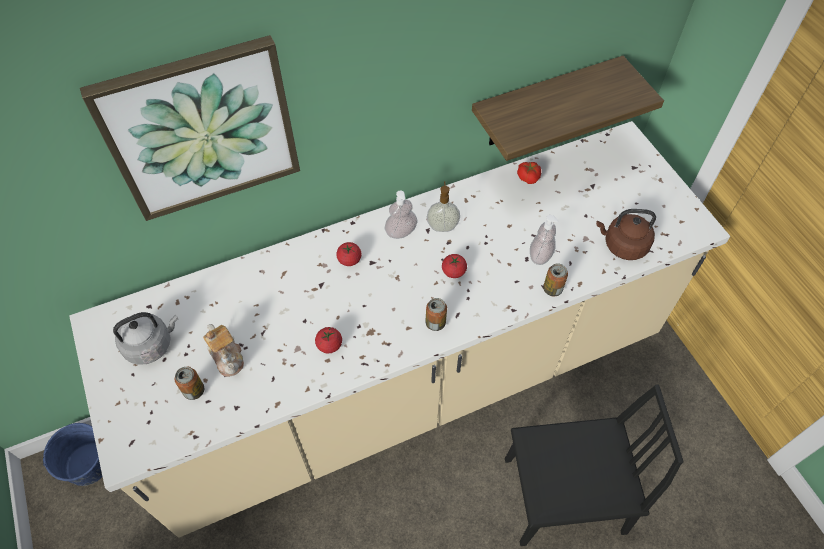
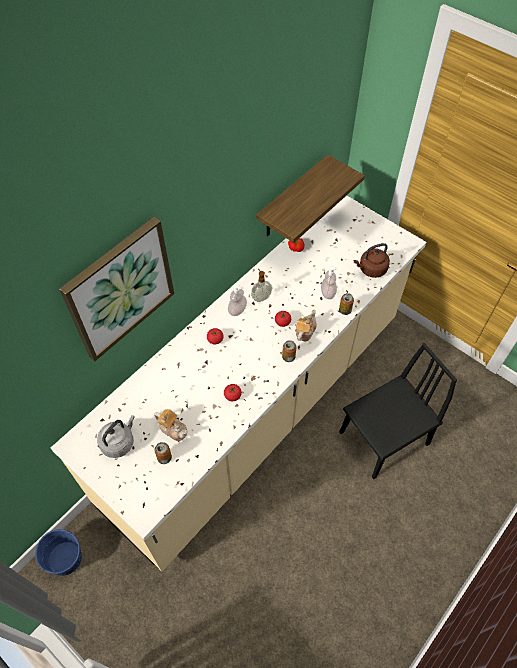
camera: 25 degrees left, 0 degrees up
none -> teapot [295,310,317,341]

